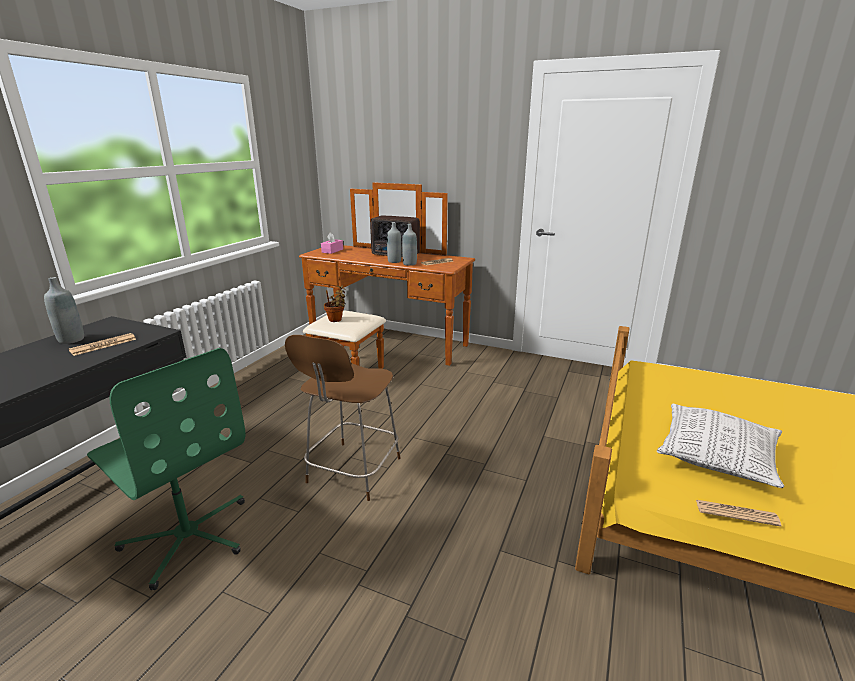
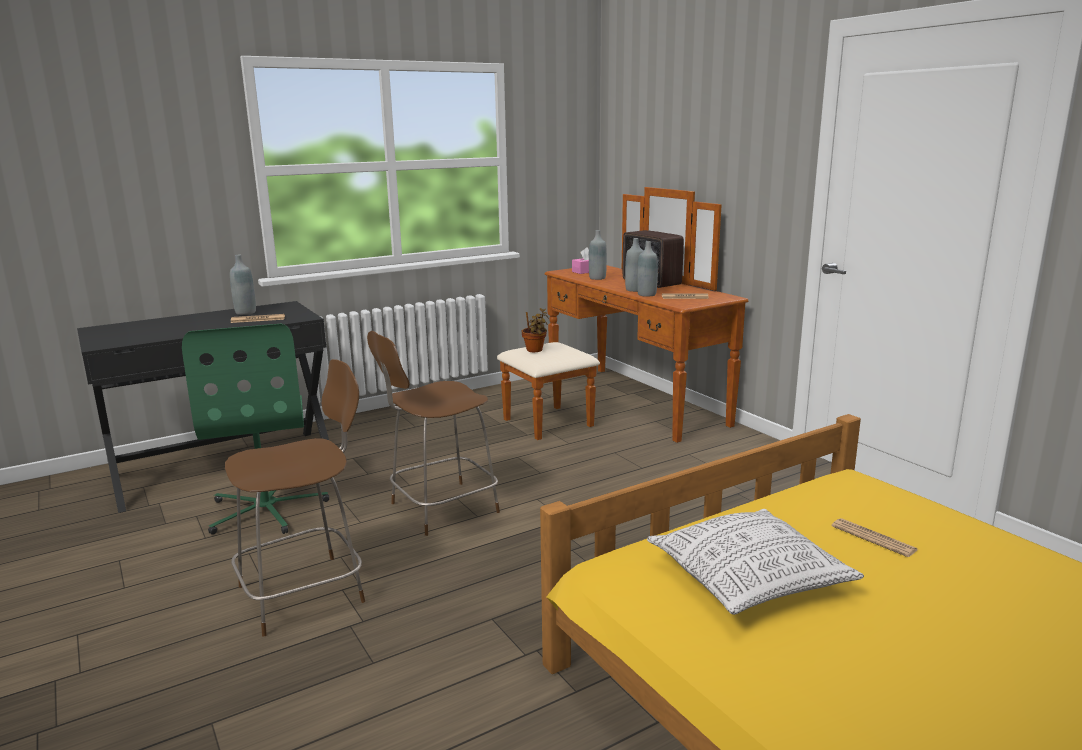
camera: 35 degrees right, 5 degrees down
newspaper [696,500,781,527] -> newspaper moved to [832,518,918,557]
none -> brown chair [225,359,365,637]
none -> grey bottle [589,230,607,280]

